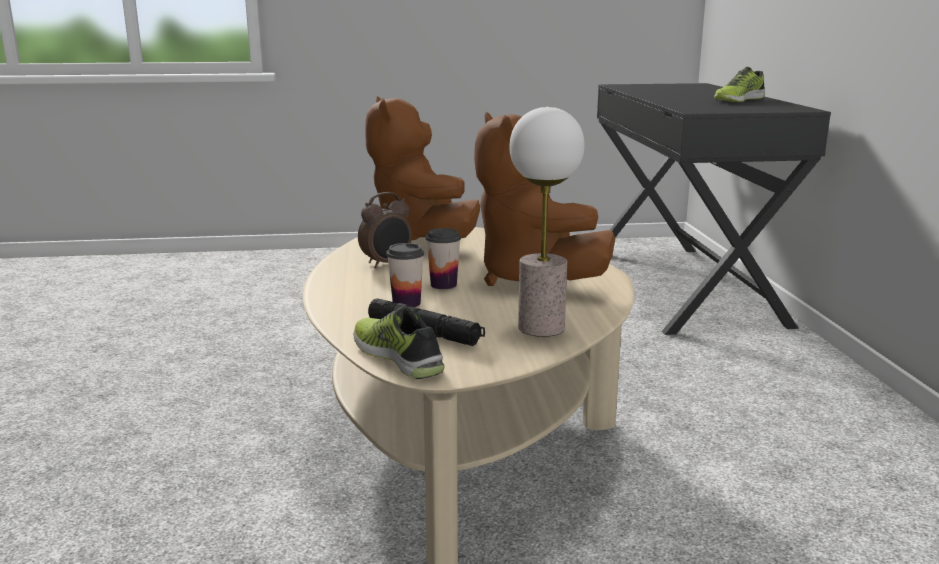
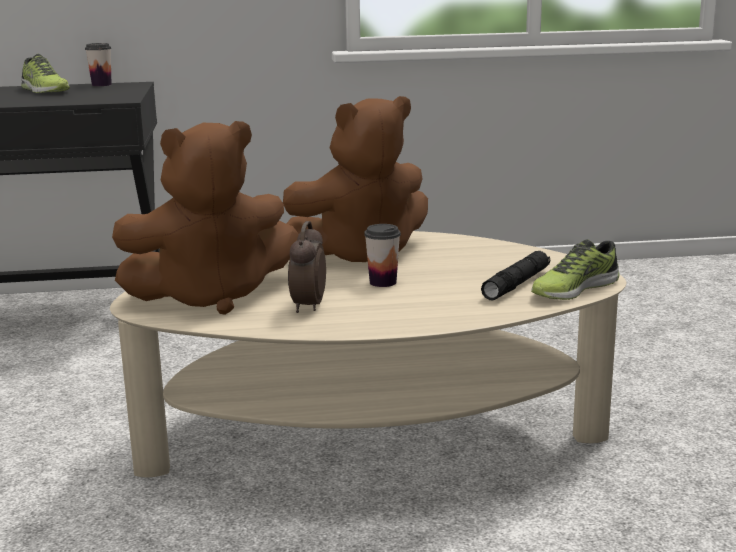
camera: 90 degrees left, 0 degrees up
alarm clock [358,192,412,268] -> alarm clock turned 135 degrees counterclockwise [288,221,326,313]
cup [386,243,424,307] -> cup moved to [85,43,112,86]
table lamp [509,107,585,337] -> none

